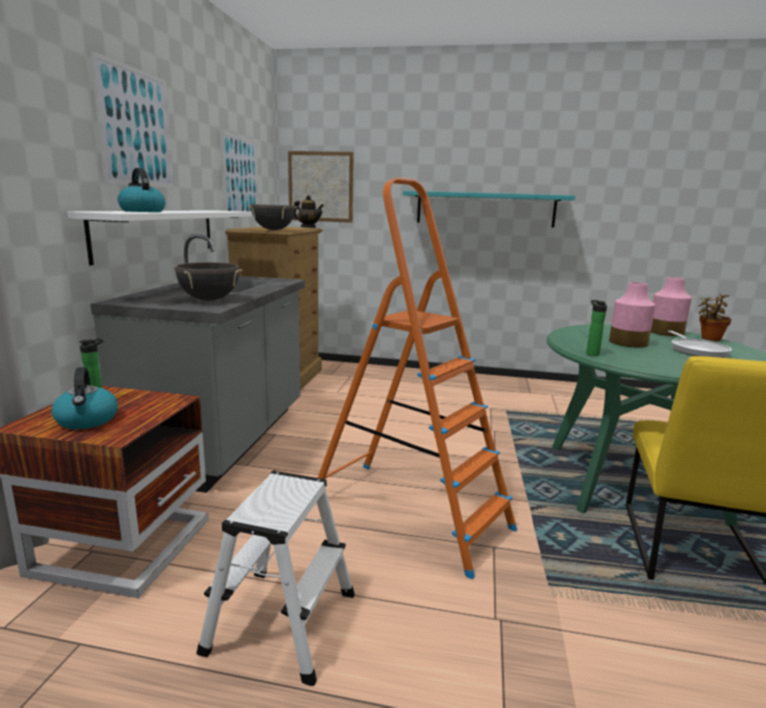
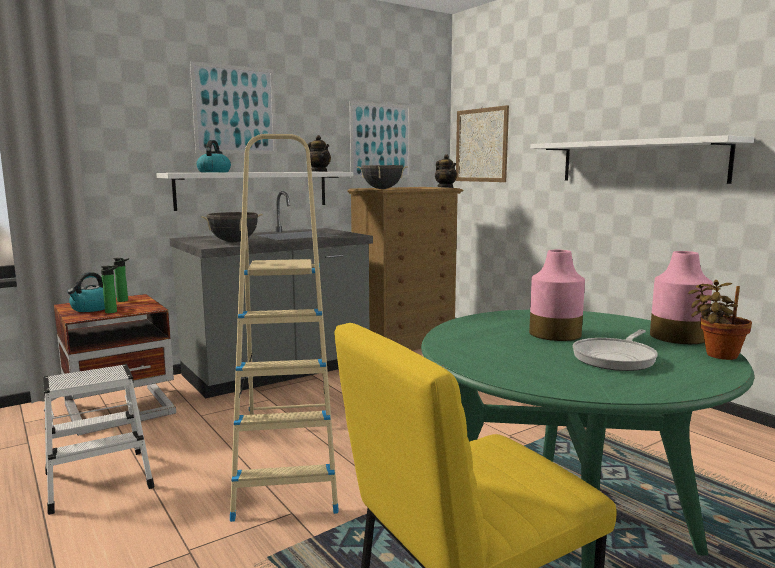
camera: 45 degrees right, 5 degrees down
orange step ladder [318,178,517,579] -> beige step ladder [230,134,339,522]
turquoise shelf [403,191,575,228] -> white shelf [530,135,754,184]
bottle [586,300,607,356] -> bottle moved to [101,265,118,313]
none -> teapot [308,135,331,172]

